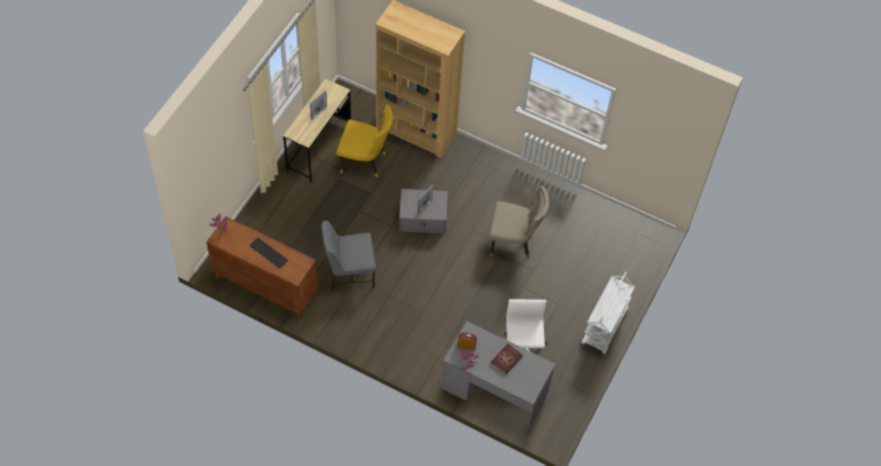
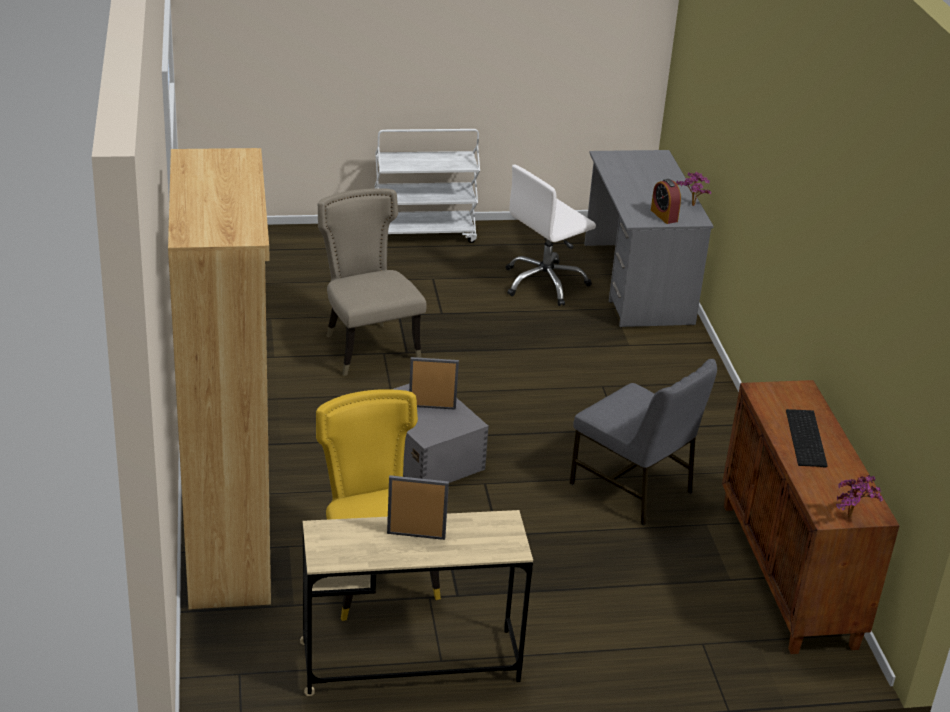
camera: 125 degrees left, 25 degrees down
red book [490,343,523,375] -> none

